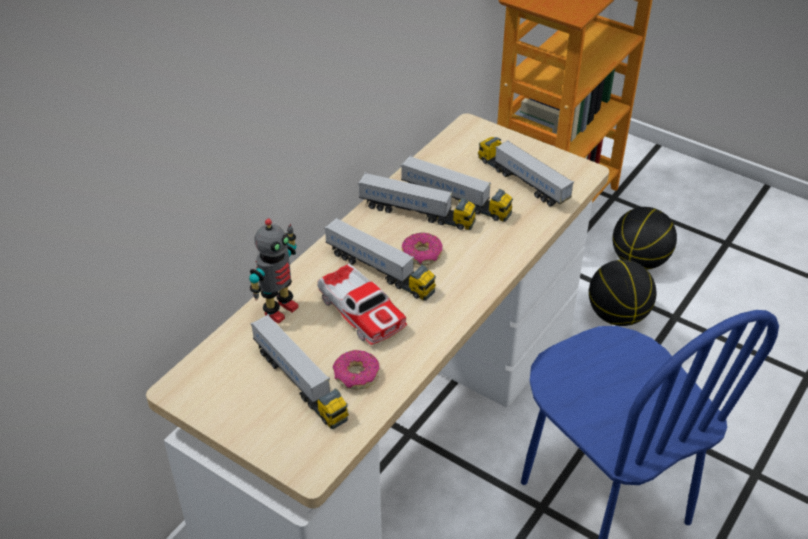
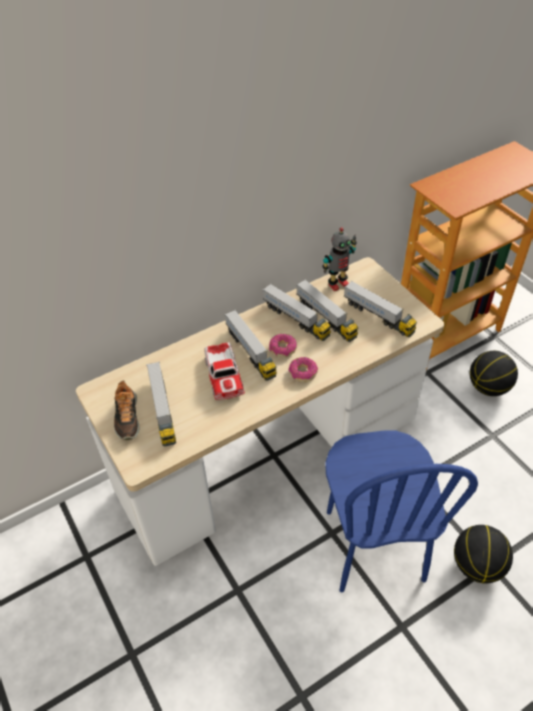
camera: 25 degrees right, 5 degrees up
toy robot [249,219,299,324] -> toy robot moved to [322,227,357,291]
donut [333,350,379,390] -> donut moved to [288,357,318,382]
toy truck [478,137,574,207] -> toy truck turned 150 degrees clockwise [344,281,417,337]
basketball [589,260,656,326] -> basketball moved to [454,525,513,584]
none -> shoe [114,380,139,440]

